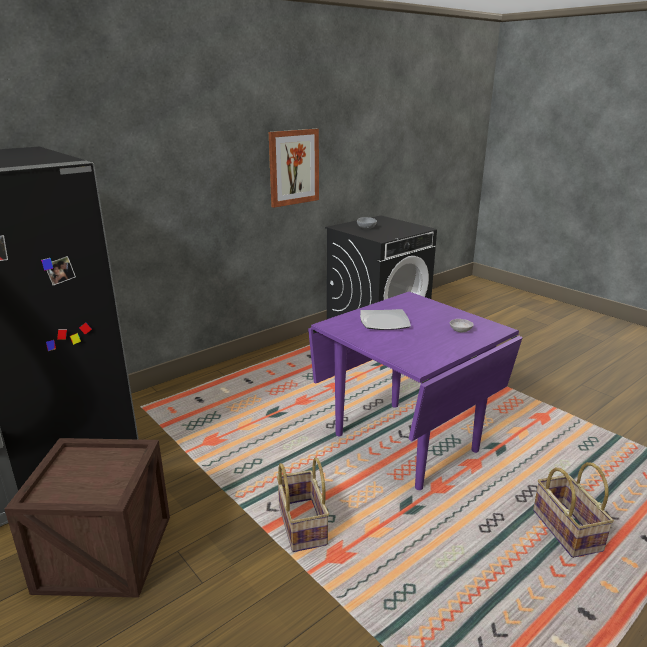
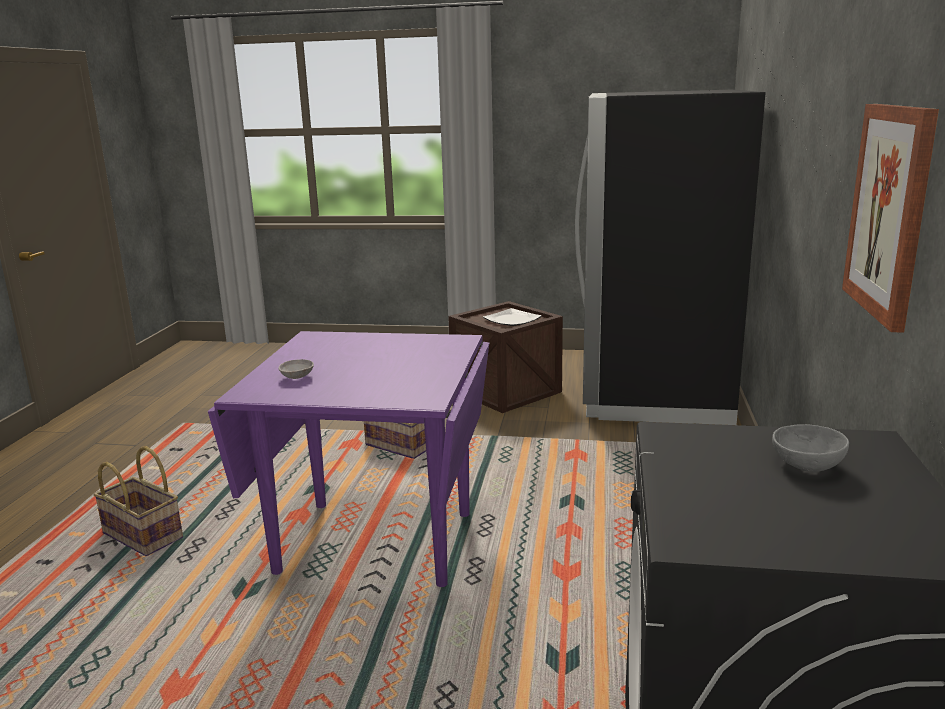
camera: 140 degrees right, 5 degrees down
plate [360,309,411,330] -> plate moved to [483,308,542,326]

